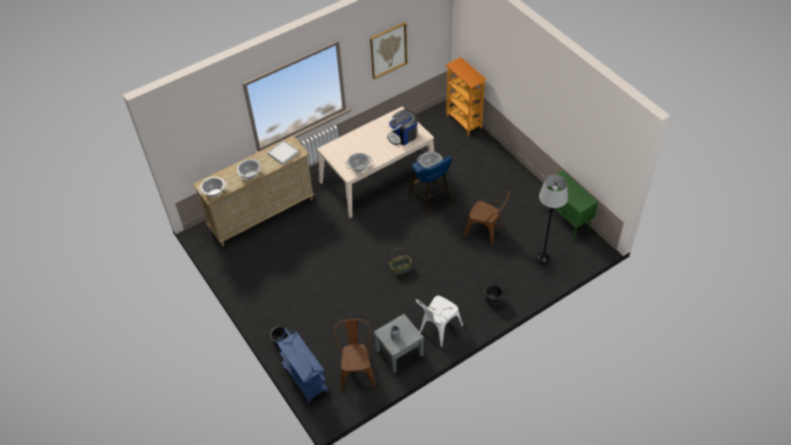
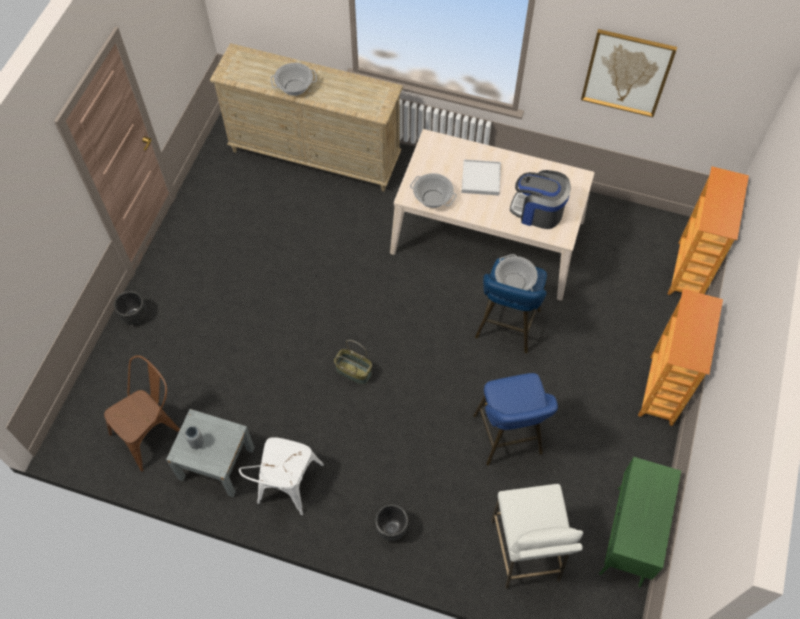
camera: 50 degrees right, 10 degrees up
cooking pot [198,177,227,197] -> none
white tray [267,140,299,165] -> white tray moved to [461,159,501,195]
blue cart [277,328,329,405] -> none
white chair [416,296,463,347] -> white chair turned 75 degrees counterclockwise [239,437,324,516]
brown chair [463,191,510,246] -> blue stool [473,373,558,465]
grey floor lamp [536,175,568,265] -> white stool [491,484,583,589]
none -> bookcase [638,289,723,426]

